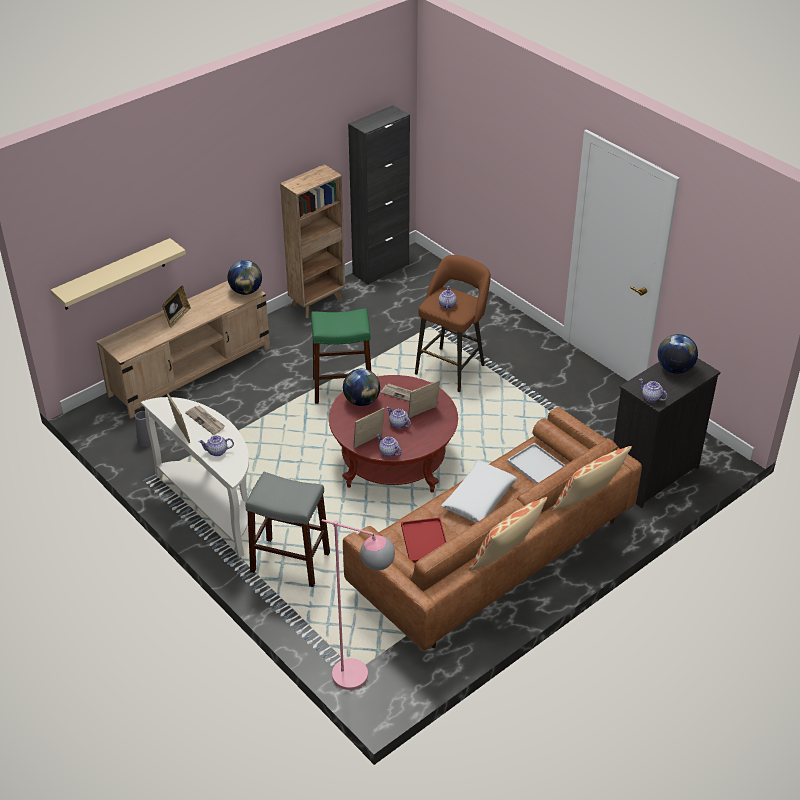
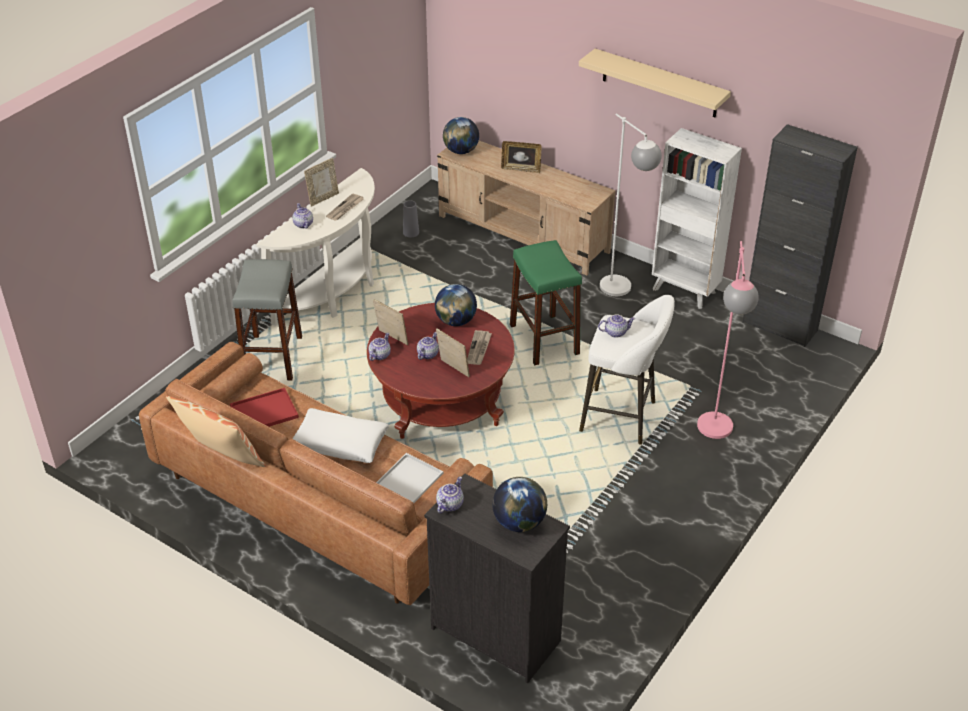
camera: 75 degrees right, 0 degrees up
beige shelf [51,238,186,310] -> beige shelf moved to [579,49,731,117]
globe [228,260,262,295] -> globe moved to [443,117,479,154]
brown bookcase [280,164,345,318] -> white bookcase [652,128,742,309]
pink floor lamp [322,519,395,690] -> pink floor lamp moved to [697,241,759,439]
brown stool [415,255,491,392] -> white stool [579,295,675,445]
pillow [551,446,632,511] -> none
none -> white floor lamp [600,113,662,296]

